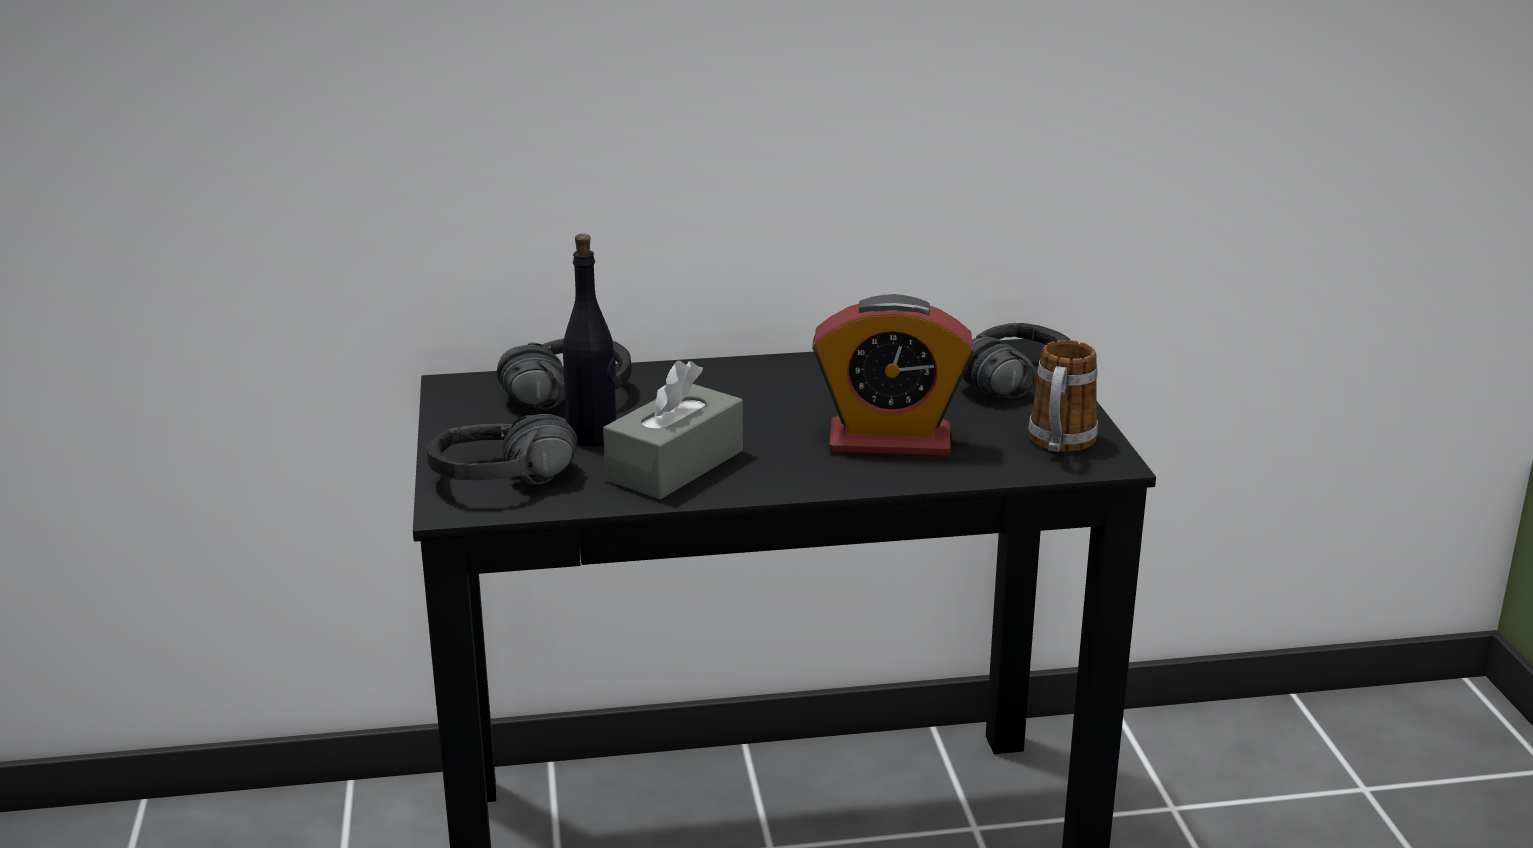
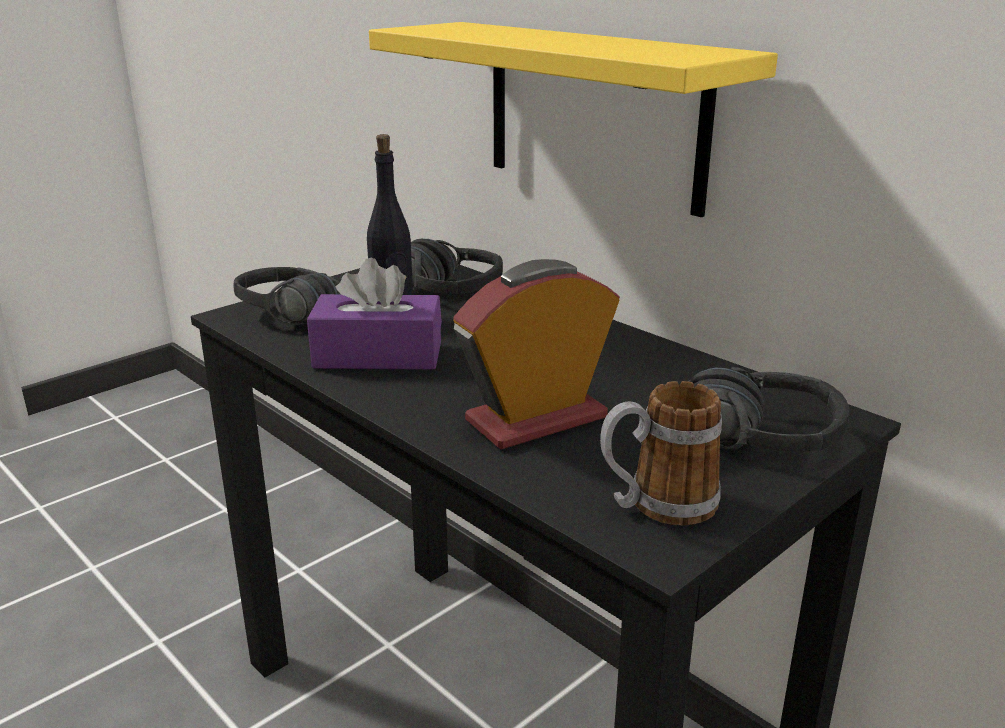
camera: 55 degrees right, 0 degrees up
grey tissue box [603,361,743,500] -> purple tissue box [307,258,442,370]
alarm clock [812,294,974,457] -> alarm clock turned 90 degrees clockwise [453,259,620,450]
none -> yellow shelf [369,22,778,217]

